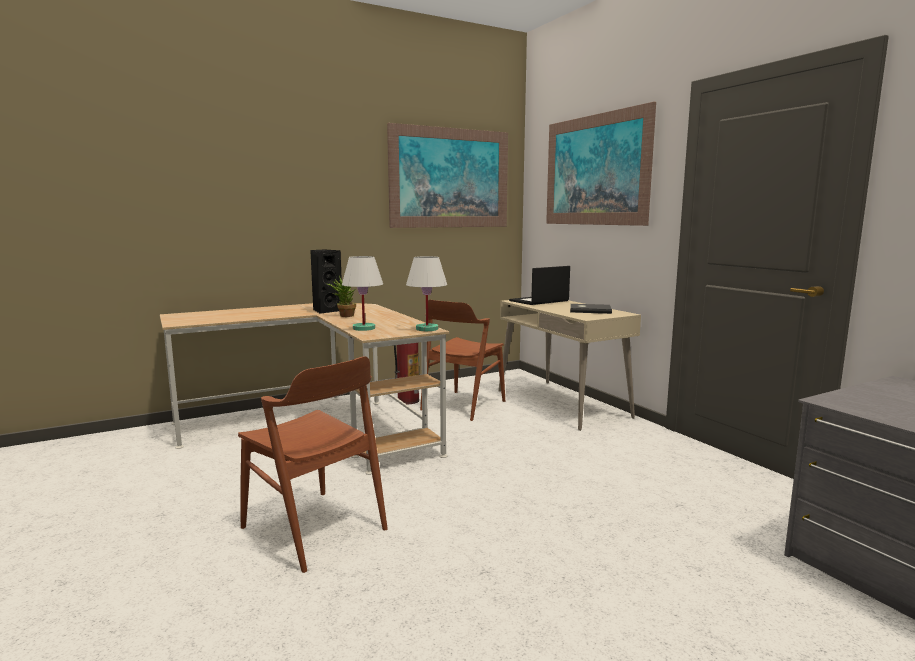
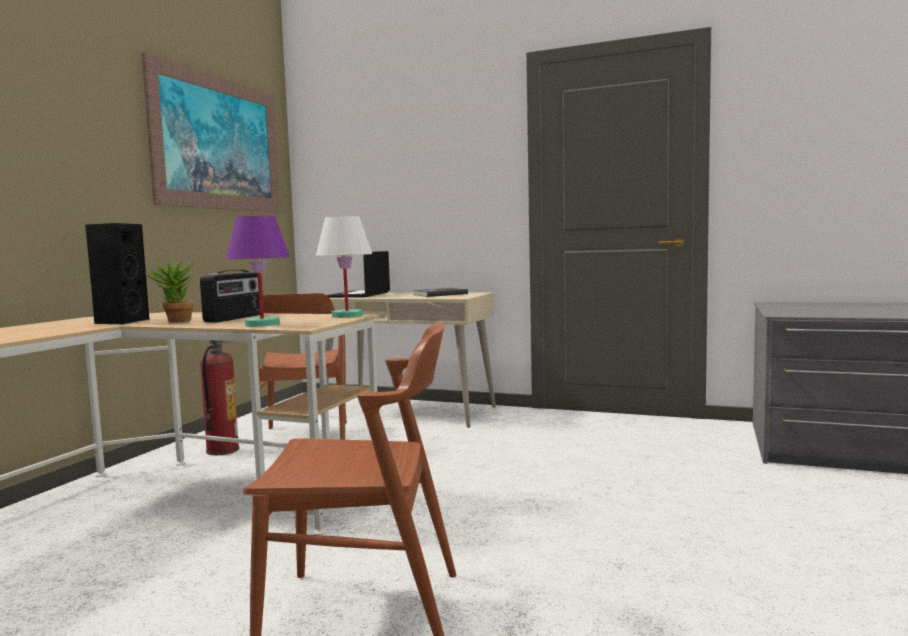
camera: 40 degrees left, 5 degrees down
white table lamp [342,256,383,331] -> purple table lamp [226,216,290,327]
picture [546,102,656,226] -> none
none -> radio [200,270,264,322]

